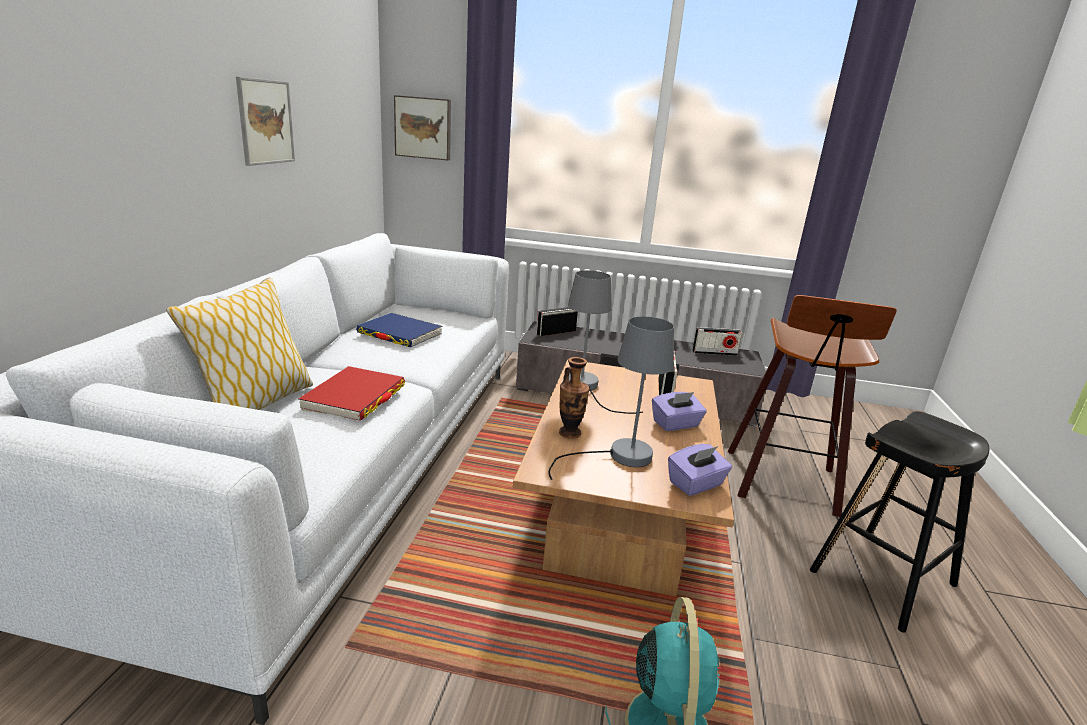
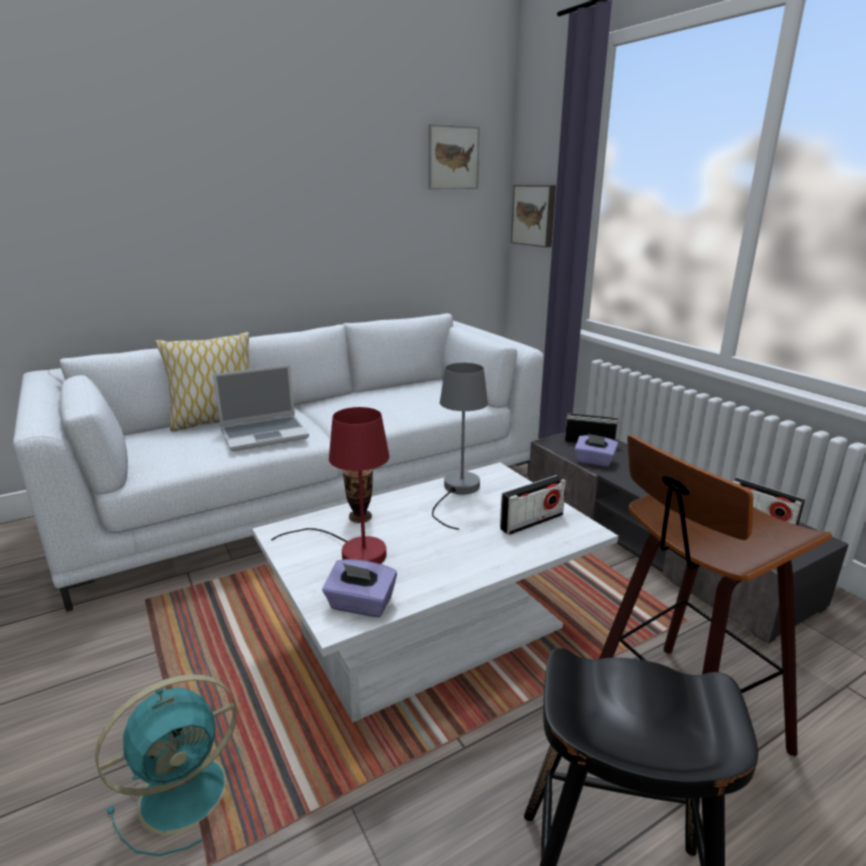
camera: 50 degrees right, 0 degrees up
picture [236,77,295,166] -> picture moved to [428,124,480,189]
red book [298,366,405,421] -> laptop [213,365,309,452]
blue book [356,313,443,347] -> none
brown coffee table [513,359,734,596] -> white coffee table [252,463,618,723]
grey table lamp [549,316,674,480] -> red table lamp [271,407,390,564]
purple tissue box [652,392,707,431] -> purple tissue box moved to [575,434,618,467]

